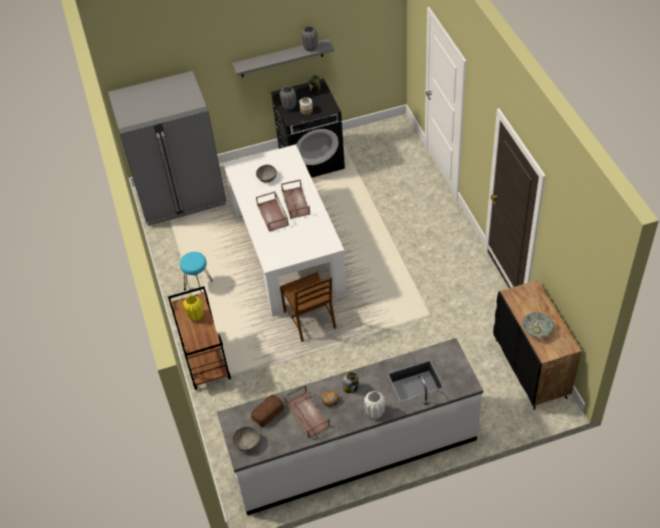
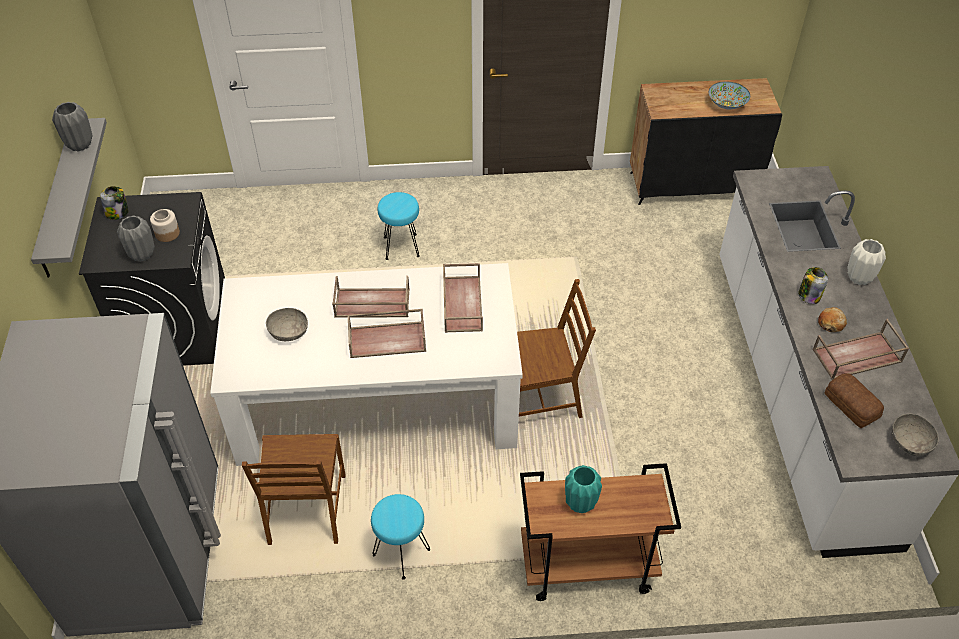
camera: 80 degrees left, 0 degrees up
yellow vase [183,295,203,321] -> turquoise vase [565,465,602,513]
none -> brown chair [242,434,345,545]
none -> turquoise stool [378,192,420,260]
none -> brown tray [443,263,483,333]

